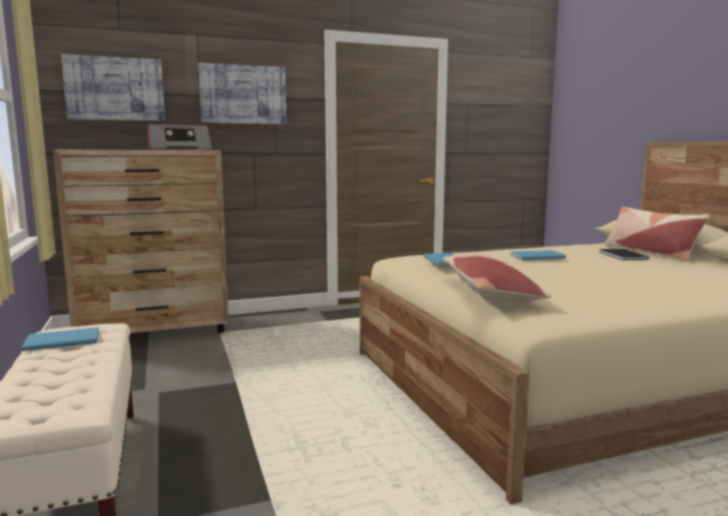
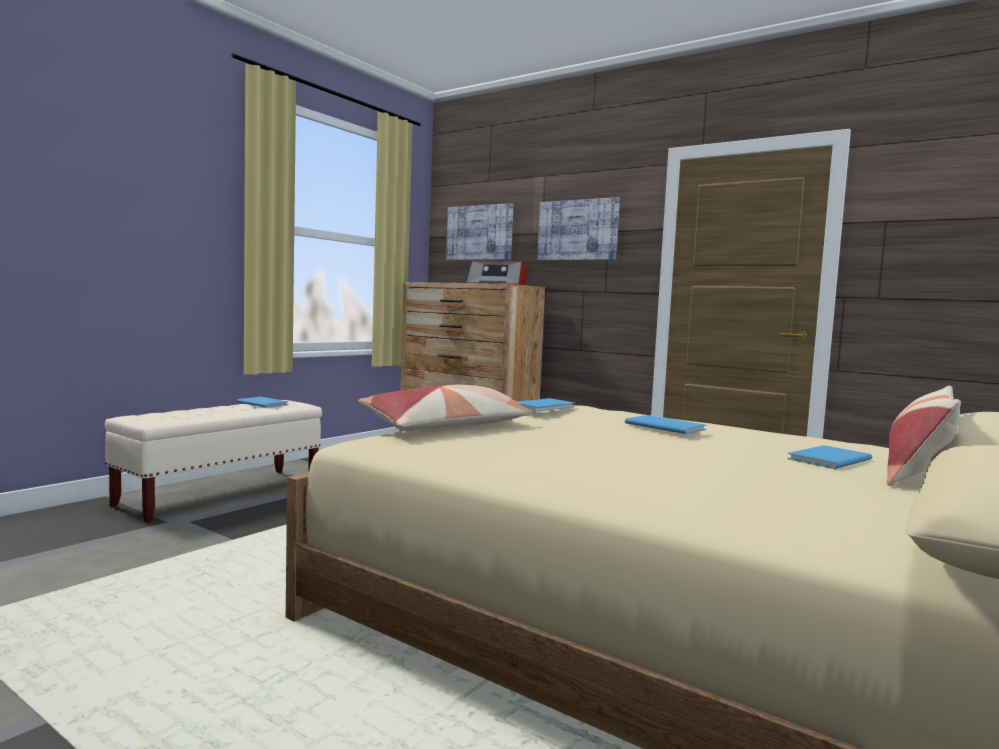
camera: 55 degrees right, 5 degrees down
black book [600,249,649,260] -> blue book [787,445,872,469]

